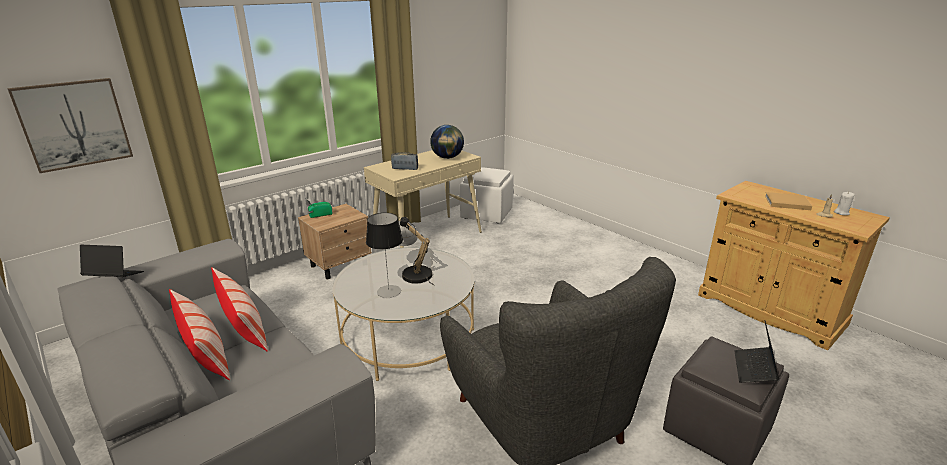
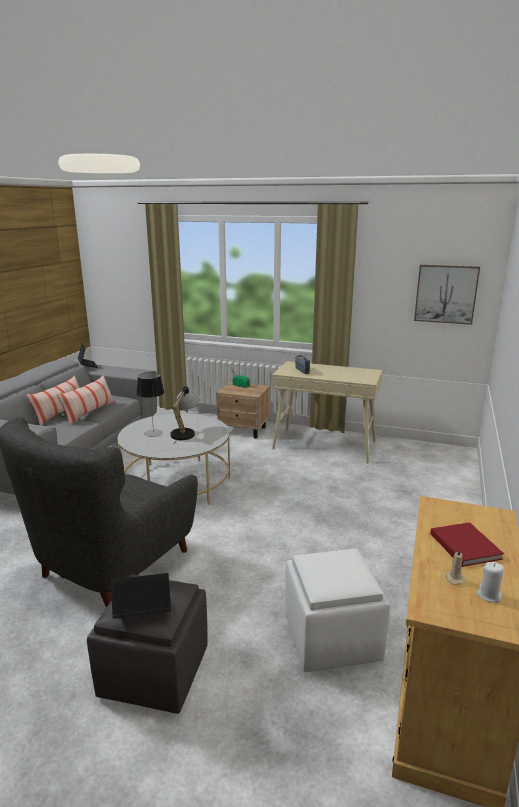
camera: 60 degrees right, 5 degrees down
picture [7,78,133,173] -> picture moved to [414,265,480,325]
globe [430,125,464,159] -> none
white ottoman [460,167,514,223] -> white ottoman moved to [285,548,390,672]
beige book [765,192,812,210] -> red book [430,522,504,567]

